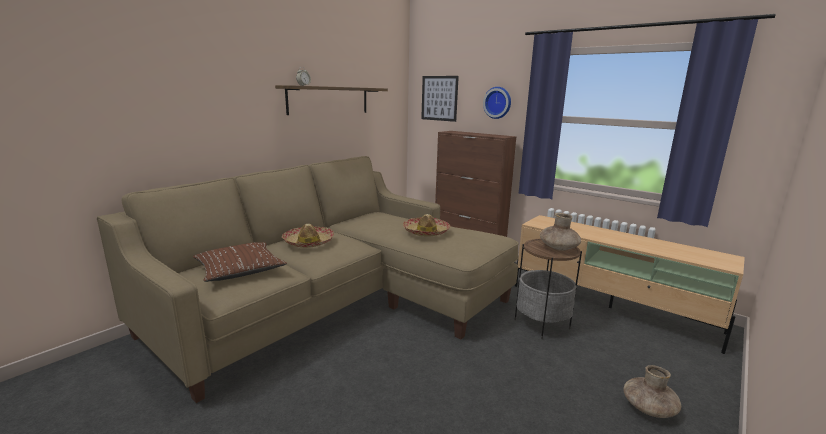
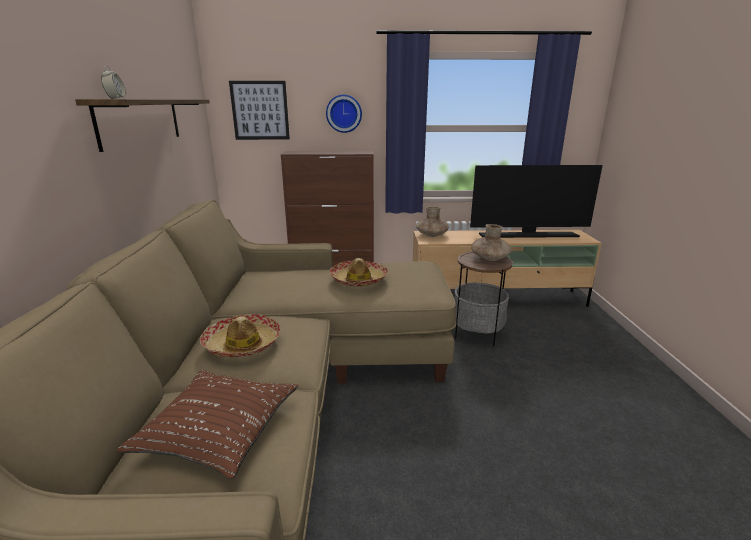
camera: 40 degrees left, 5 degrees up
brown vase [623,365,681,418] -> brown vase moved to [416,206,449,237]
none -> television [470,165,603,238]

